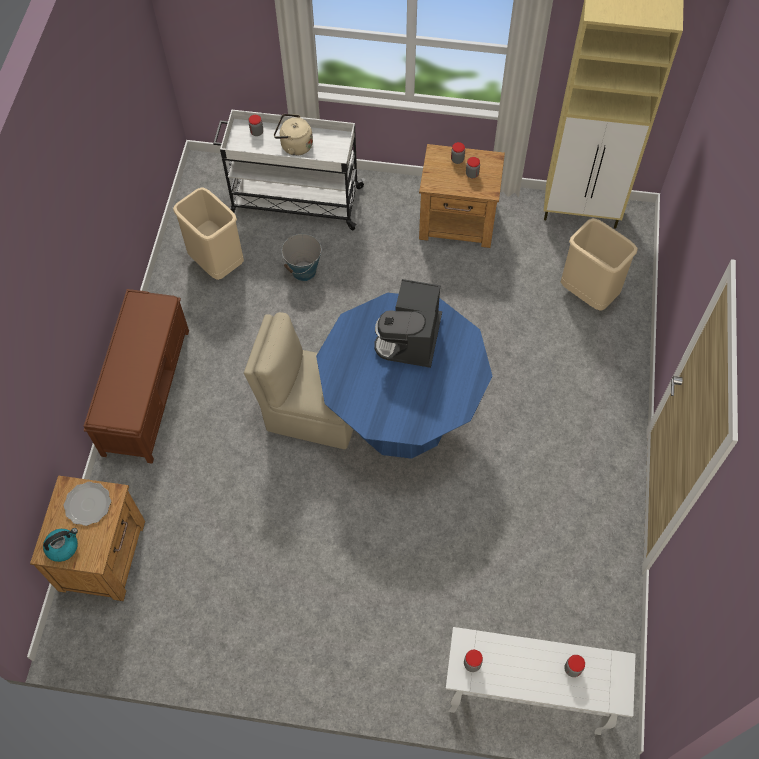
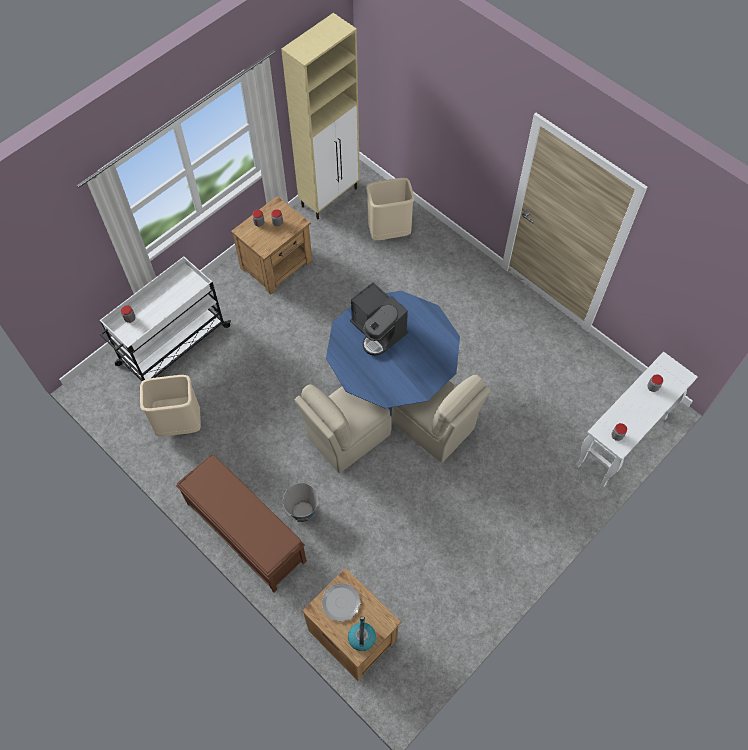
camera: 55 degrees left, 0 degrees up
beige kettle [274,114,313,156] -> none
bucket [282,234,321,281] -> bucket moved to [282,483,320,522]
none -> beige chair [392,375,491,462]

